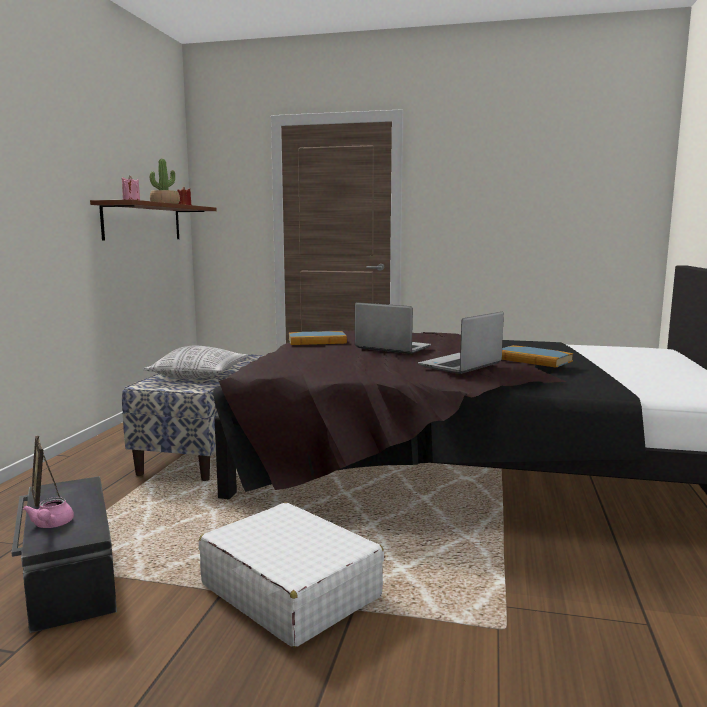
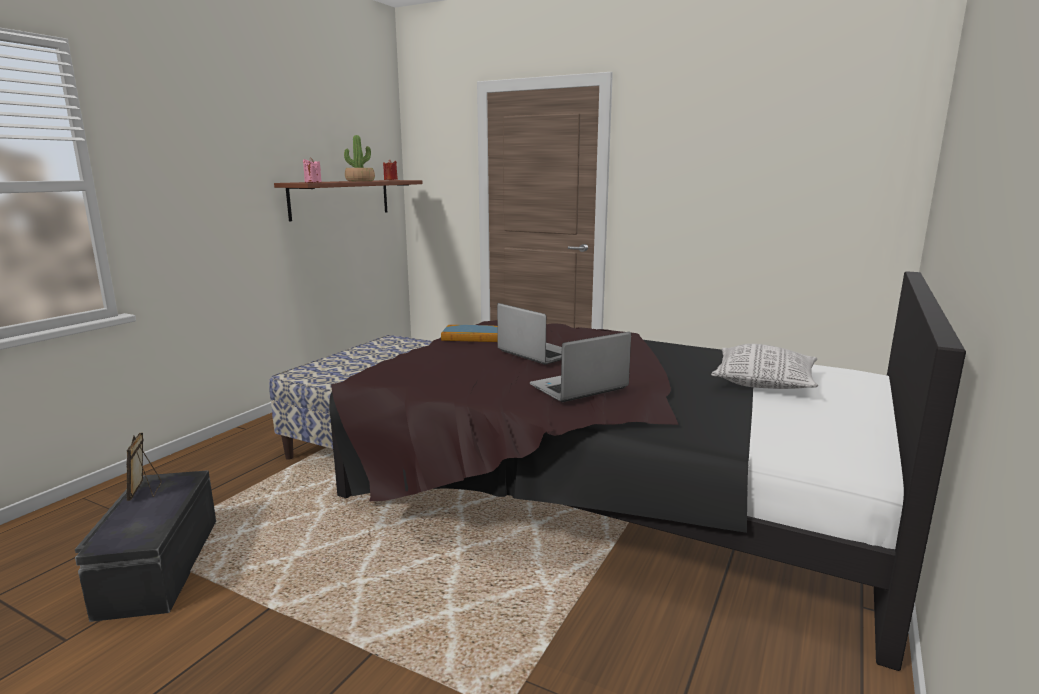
camera: 15 degrees right, 5 degrees up
pink teapot [23,497,74,528] -> none
pillow [143,346,248,379] -> pillow moved to [711,344,818,389]
white suitcase [199,503,385,647] -> none
book [502,345,573,368] -> none

